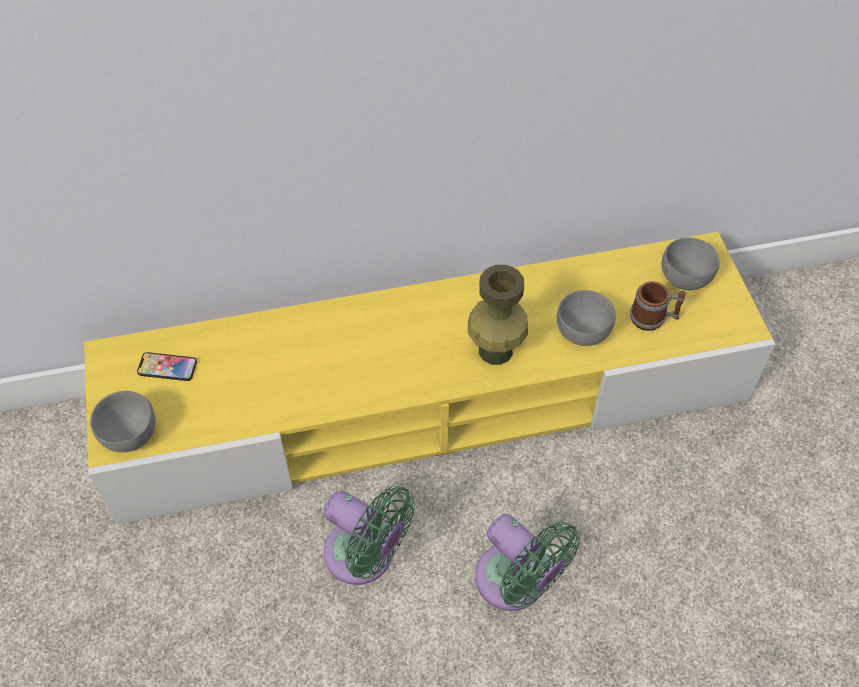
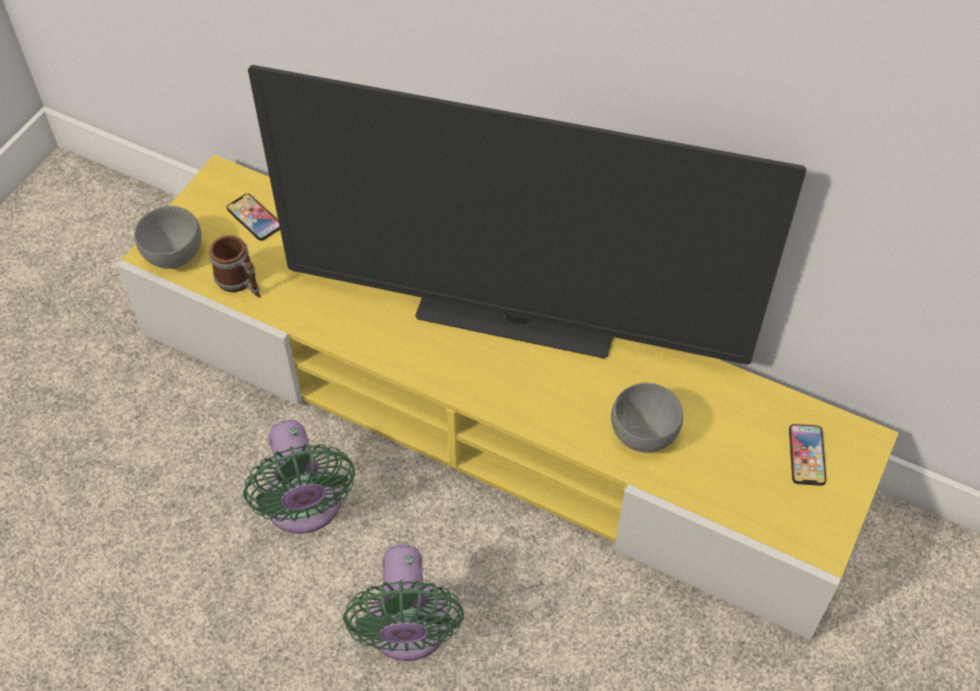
camera: 40 degrees right, 0 degrees up
green vase [468,265,528,365] -> none
mug [630,281,686,331] -> mug moved to [209,235,260,298]
grey bowl [662,237,720,290] -> phone [789,424,826,486]
none -> television [248,65,806,365]

